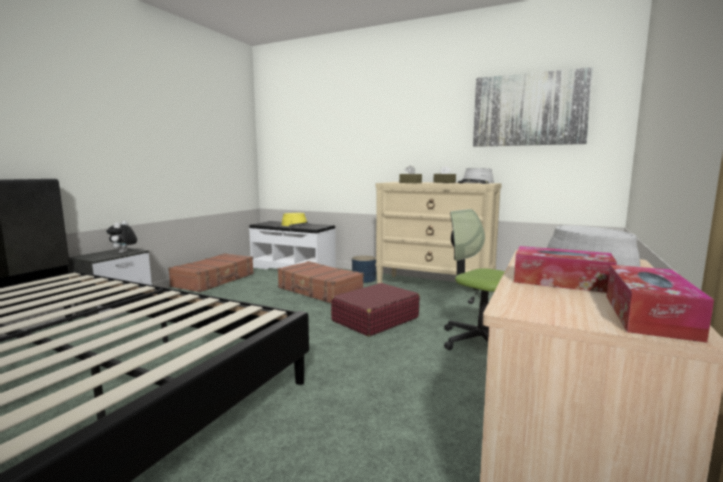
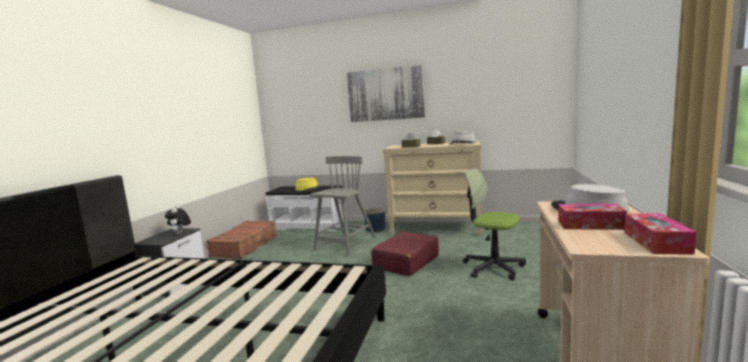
camera: 10 degrees left, 0 degrees up
brown suitcase [277,261,364,303] -> grey chair [310,156,376,255]
picture [473,67,594,147] -> picture moved to [347,65,425,122]

